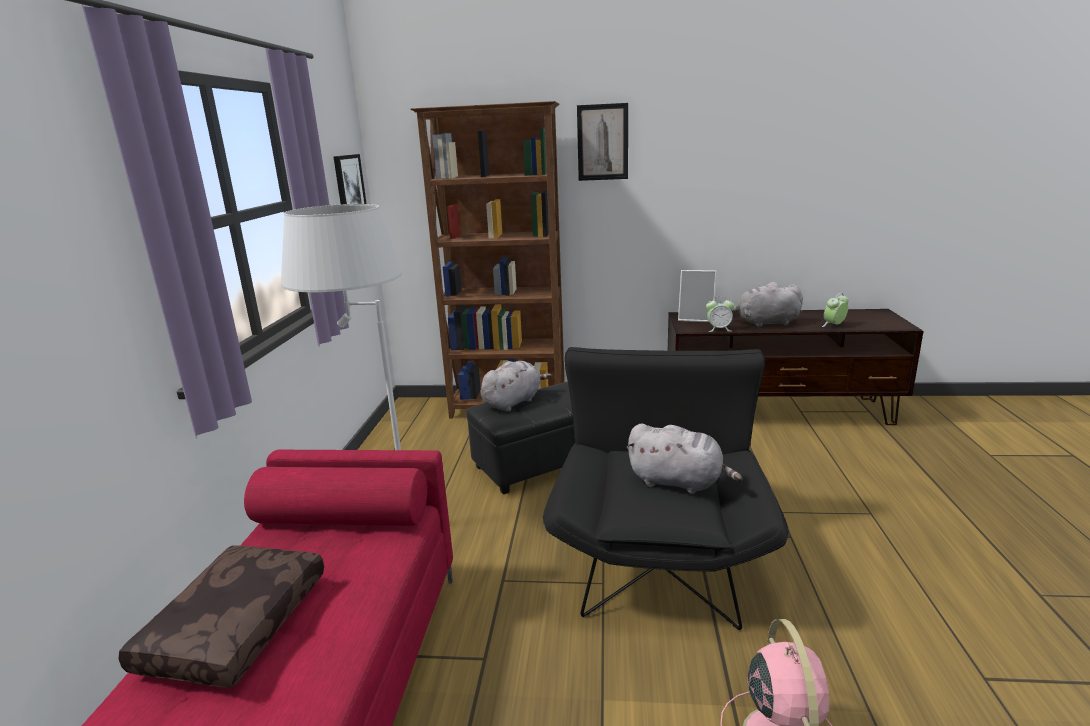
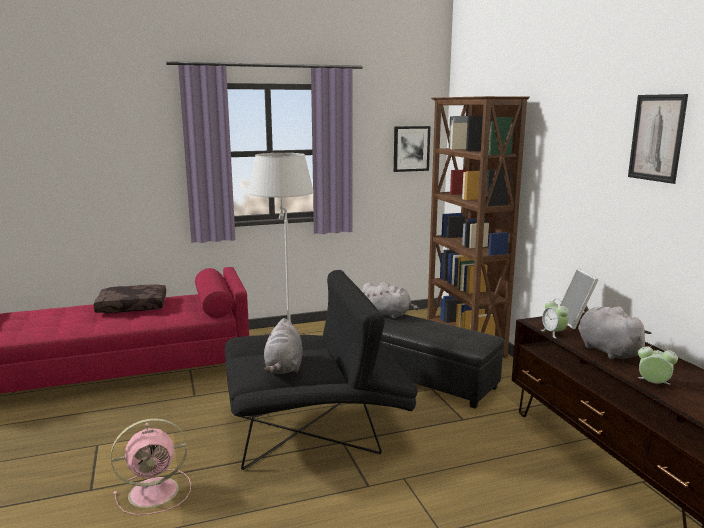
camera: 65 degrees right, 5 degrees down
picture [577,103,628,181] -> picture moved to [628,94,688,184]

